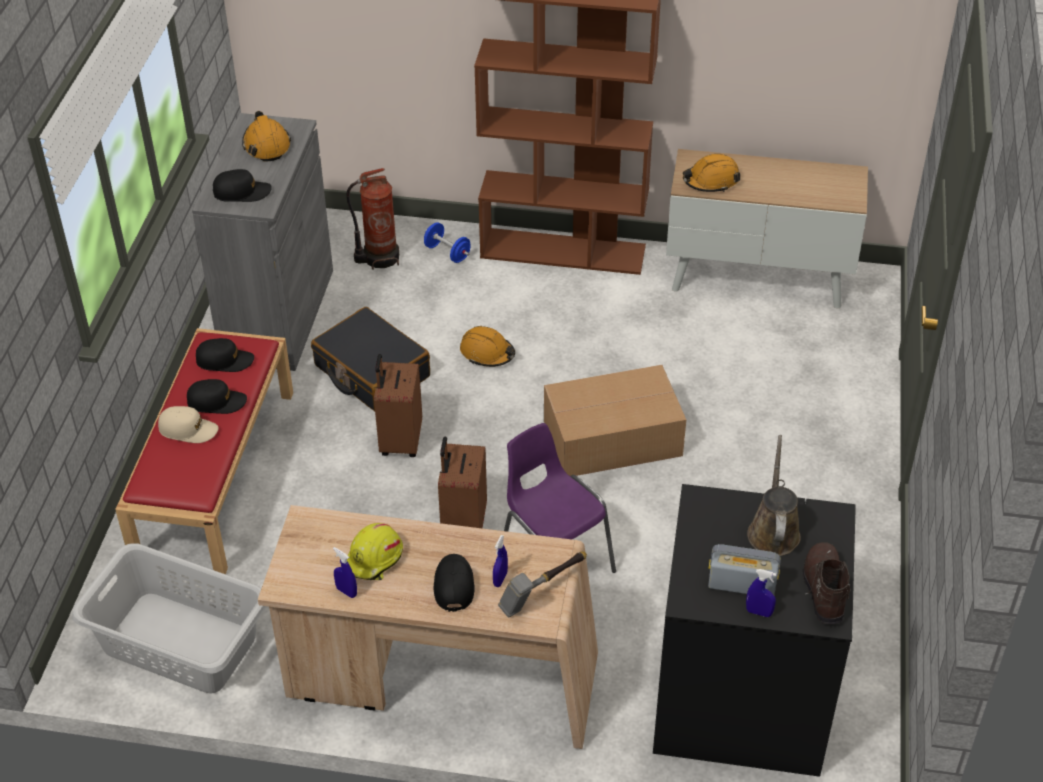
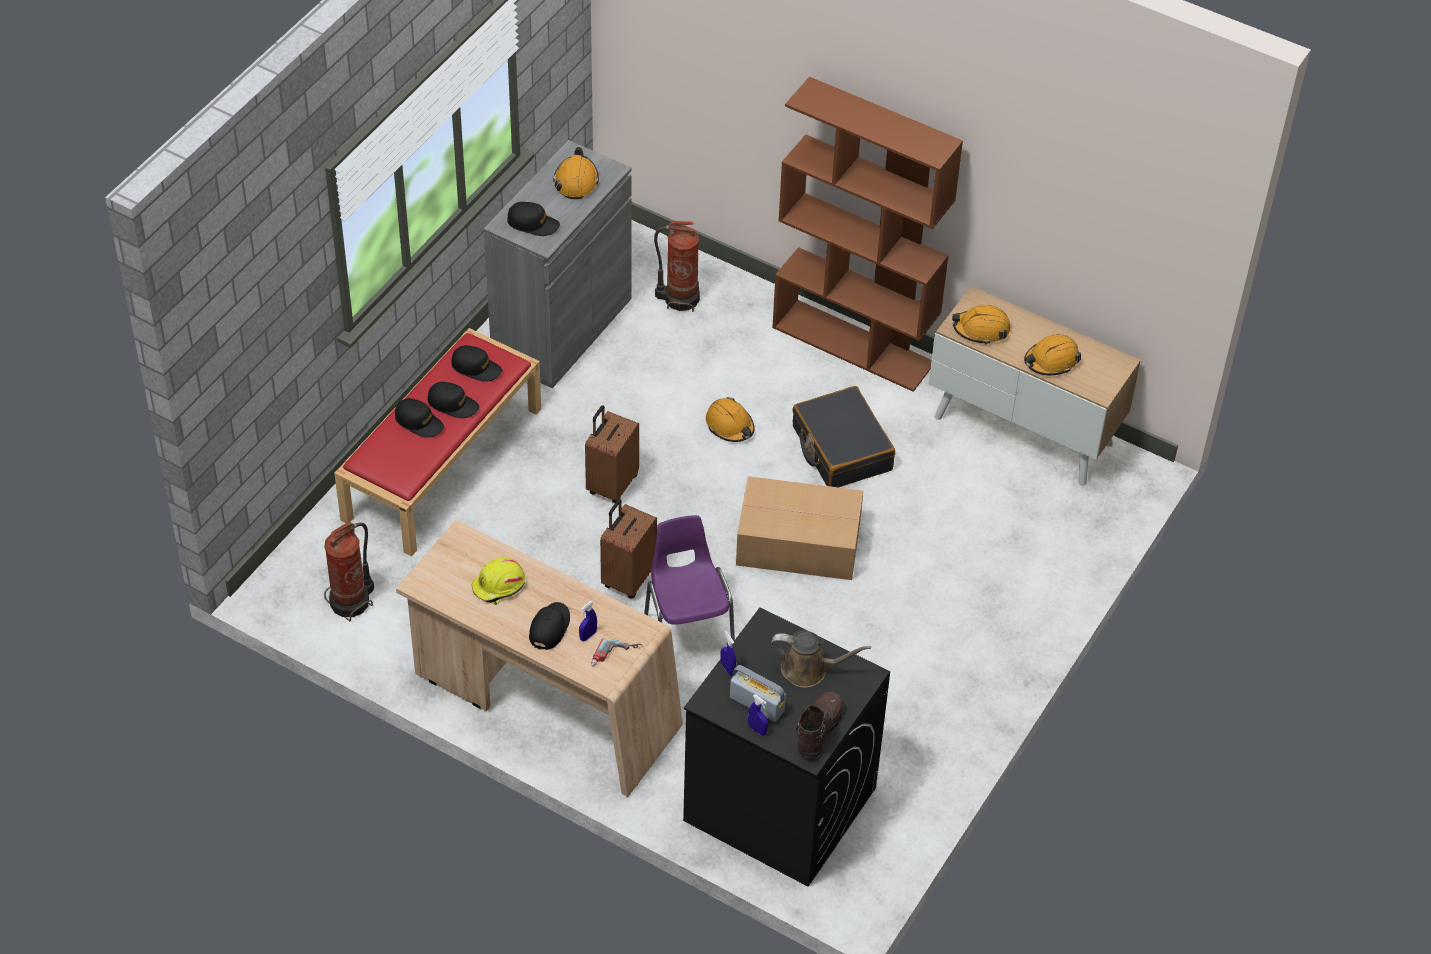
camera: 20 degrees right, 5 degrees up
grey laundry basket [72,544,267,694] -> fire extinguisher [324,522,374,621]
beige cap [158,406,219,443] -> black cap [395,398,444,438]
black suitcase [311,307,430,411] -> black suitcase moved to [792,386,895,487]
blue spray bottle [333,547,357,598] -> blue spray bottle moved to [720,630,736,676]
blue dumbbell [424,222,470,263] -> none
hammer [498,551,587,618] -> power drill [591,638,642,666]
brown watering can [747,435,801,556] -> brown watering can turned 75 degrees clockwise [771,631,871,688]
none -> orange hard hat [1024,334,1081,376]

